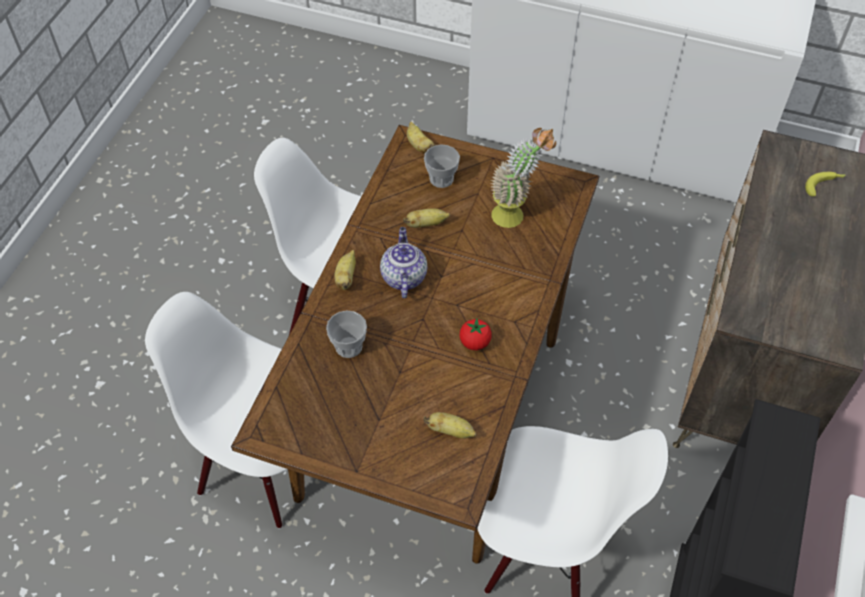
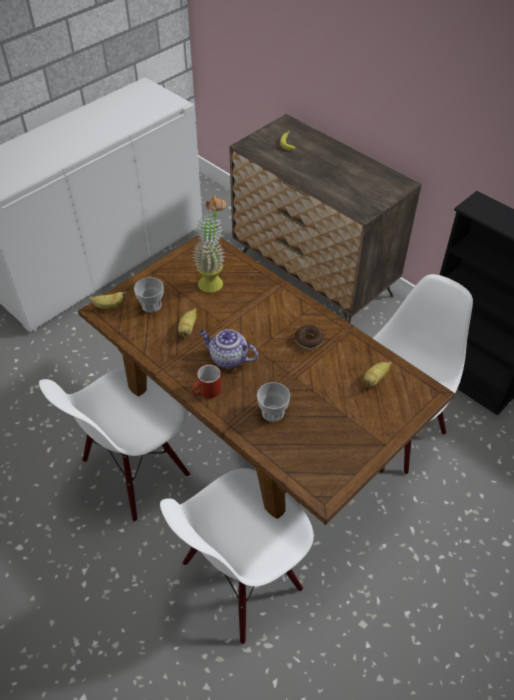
camera: 65 degrees left, 5 degrees down
banana [334,250,356,290] -> red mug [191,365,222,399]
tomato [460,319,492,350] -> donut [295,325,324,349]

